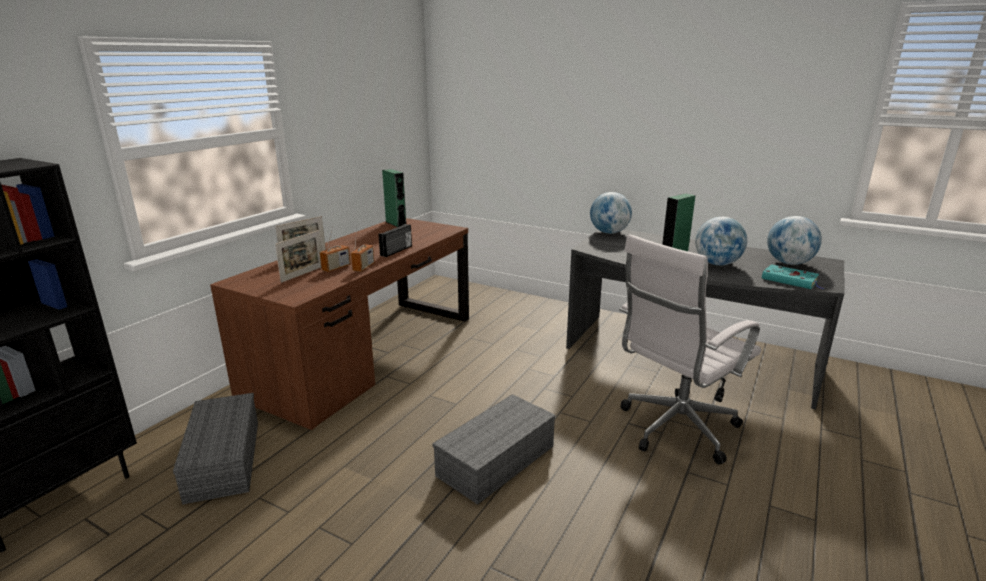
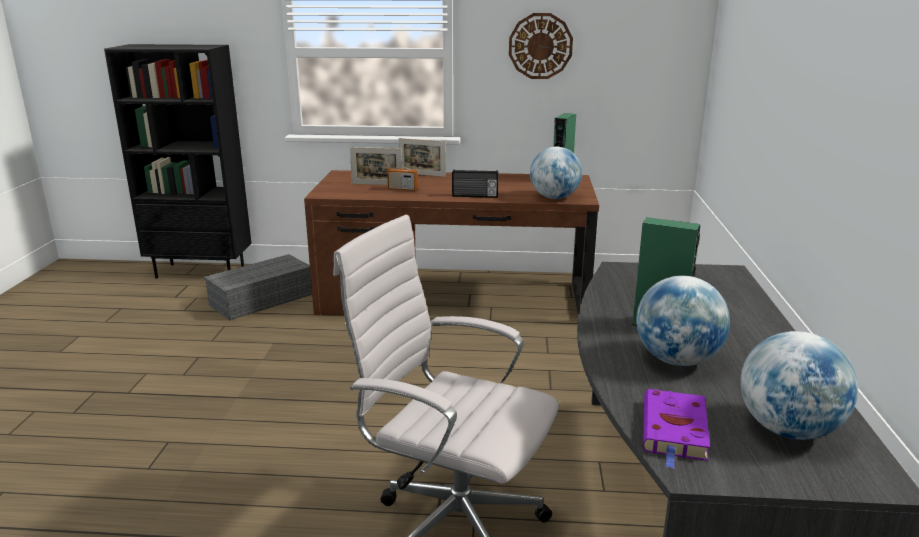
camera: 65 degrees right, 0 degrees up
radio [351,230,374,272] -> none
grey storage box [432,394,556,505] -> none
globe [590,192,632,234] -> globe moved to [530,147,582,199]
turquoise book [762,264,823,289] -> purple book [643,389,710,469]
none -> wall clock [509,13,573,79]

